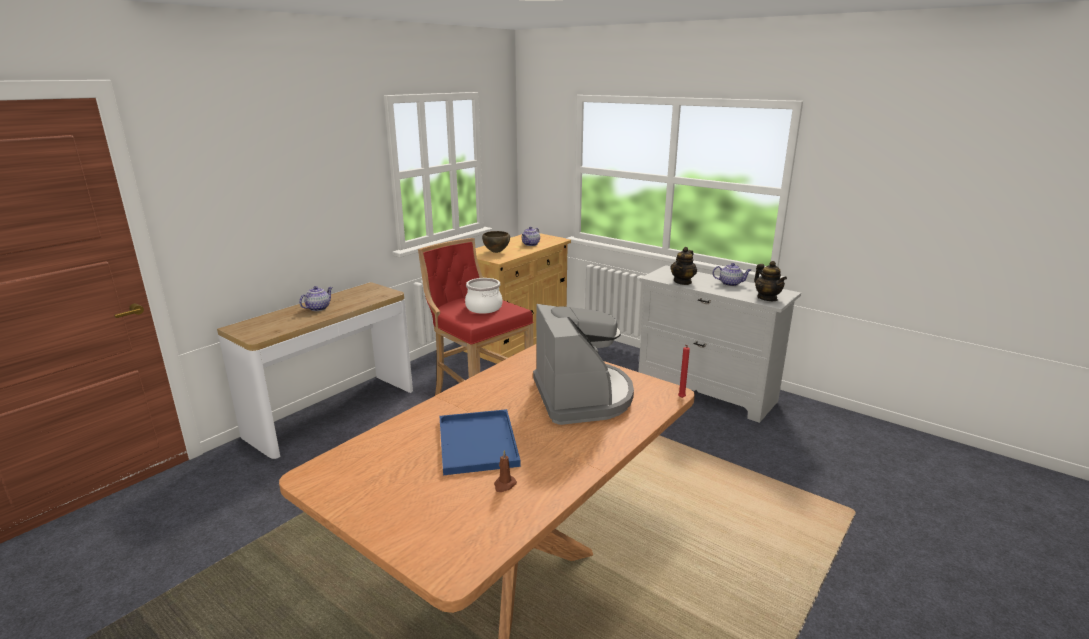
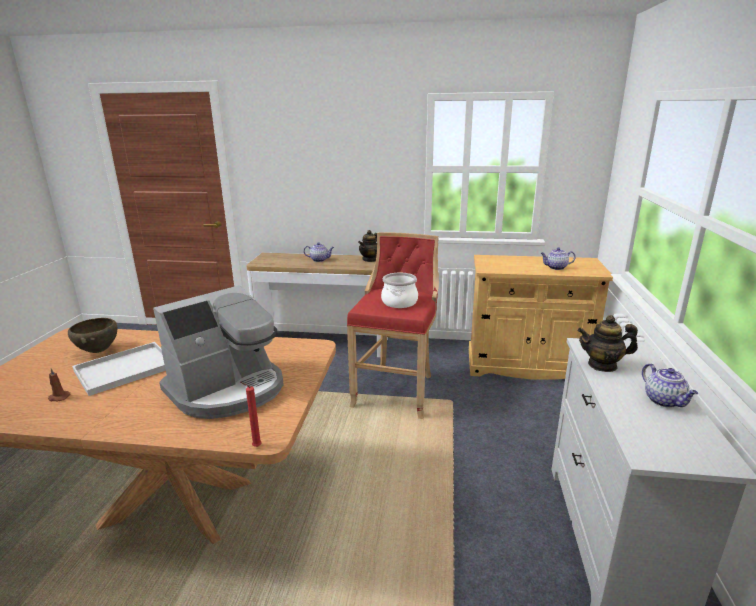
camera: 60 degrees right, 0 degrees up
blue tray [439,409,521,475] -> white tray [72,342,166,396]
brown bowl [482,231,510,253] -> brown bowl moved to [68,318,117,353]
teapot [754,261,787,301] -> teapot moved to [358,230,377,262]

